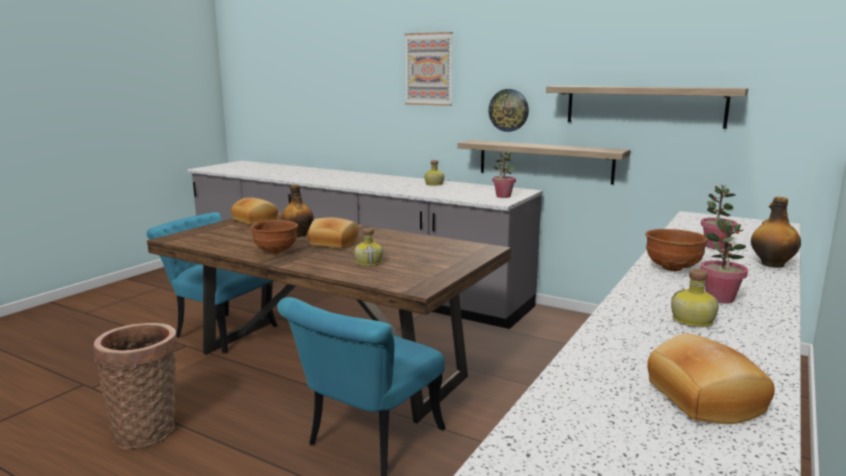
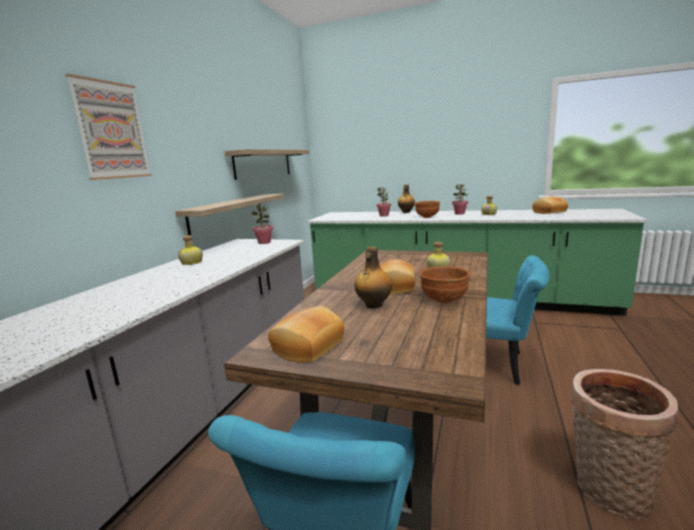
camera: 100 degrees left, 0 degrees up
wall clock [488,89,529,132] -> none

